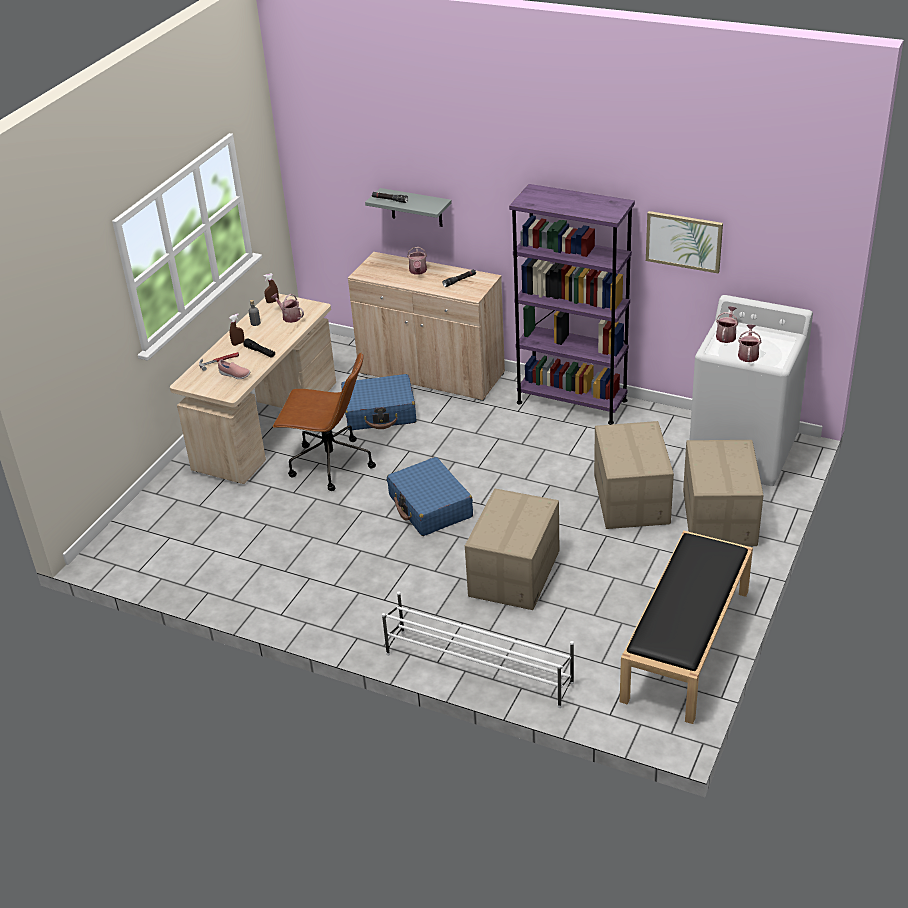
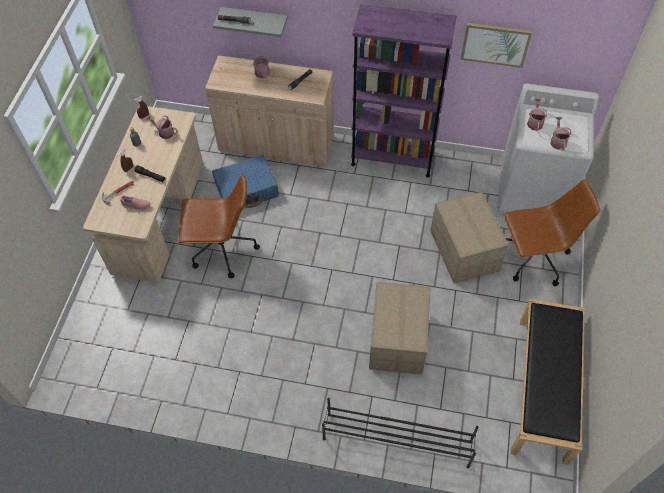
camera: 15 degrees left, 20 degrees up
white shoe rack [382,592,574,708] -> black shoe rack [322,398,479,468]
blue suitcase [387,457,473,536] -> none
cardboard box [683,440,764,546] -> brown office chair [504,179,600,286]

